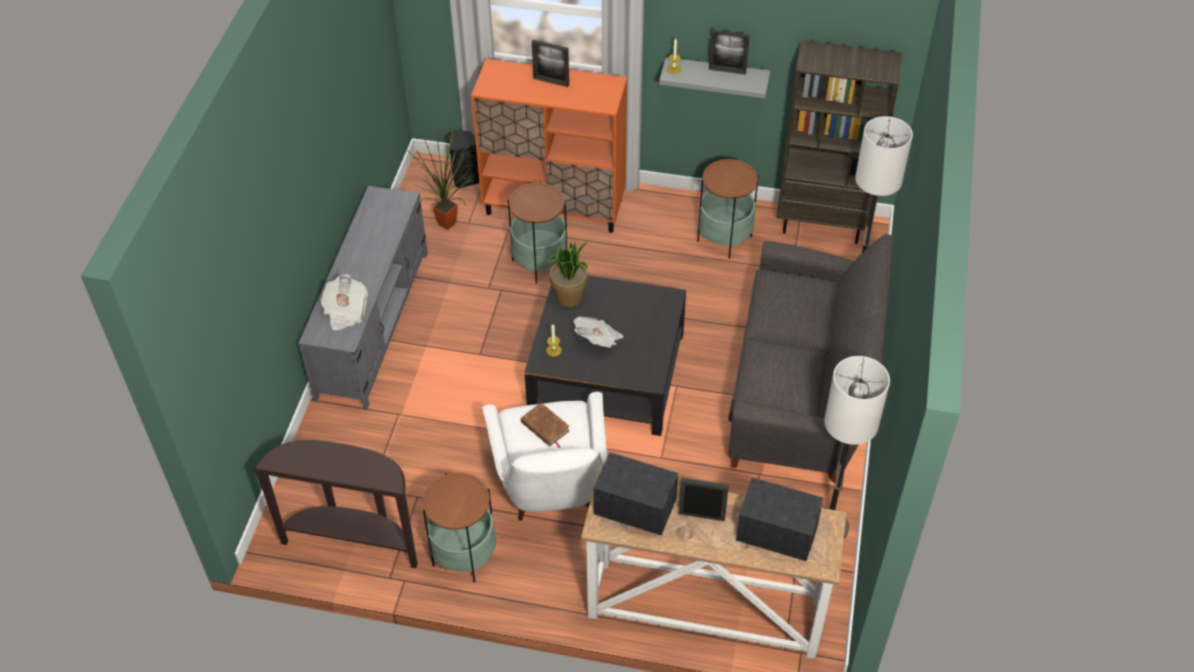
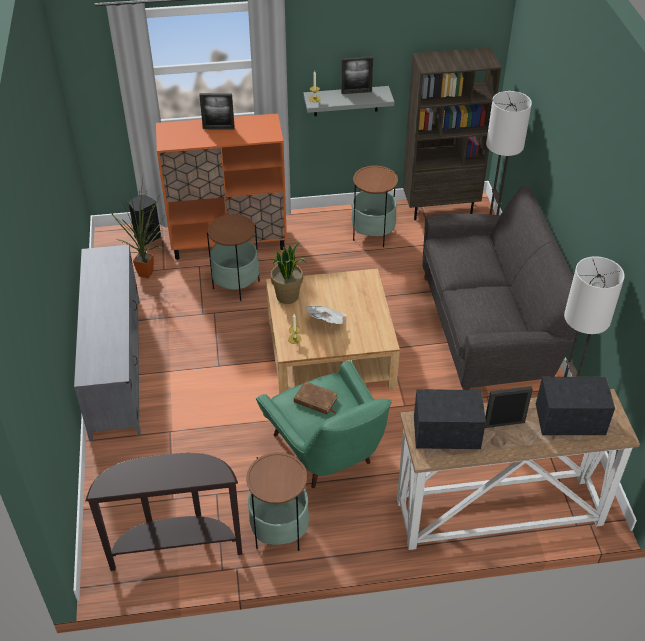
camera: 20 degrees left, 5 degrees down
newspaper [320,274,368,330] -> none
white armchair [482,392,607,521] -> green armchair [256,361,391,488]
black coffee table [524,275,686,436] -> beige coffee table [266,269,400,394]

